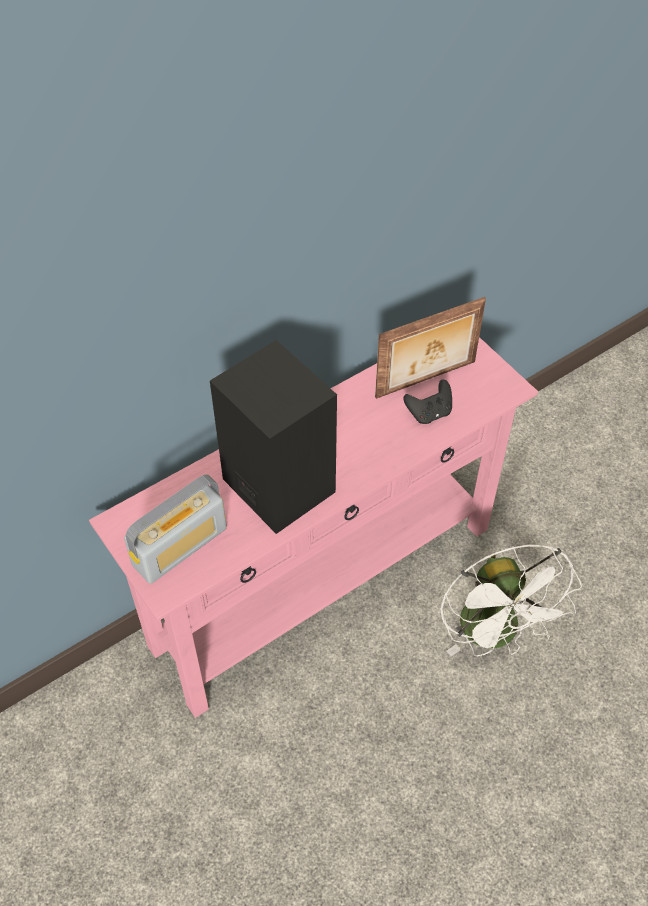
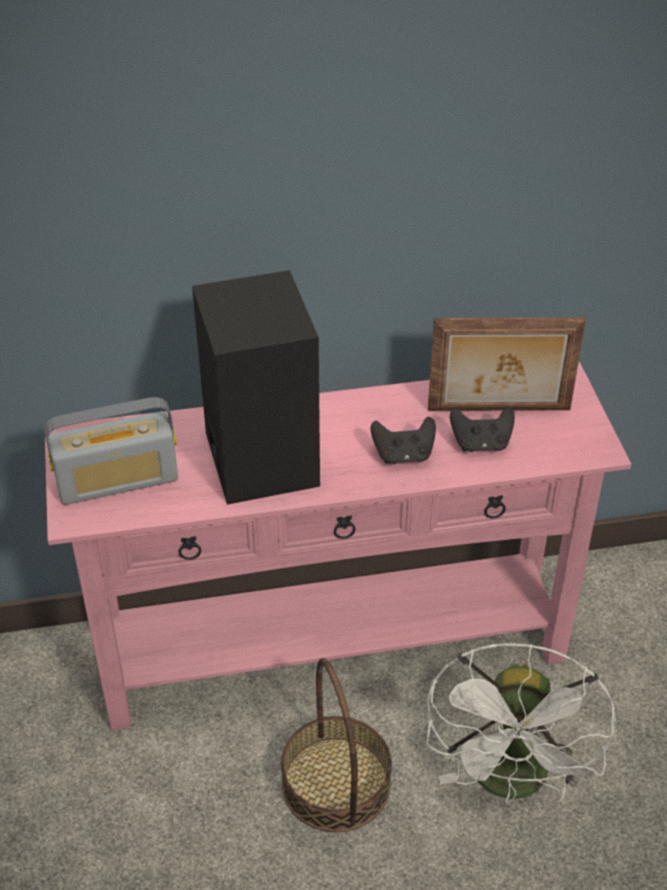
camera: 25 degrees right, 10 degrees down
none -> basket [281,658,392,832]
none -> black game controller [371,417,436,464]

